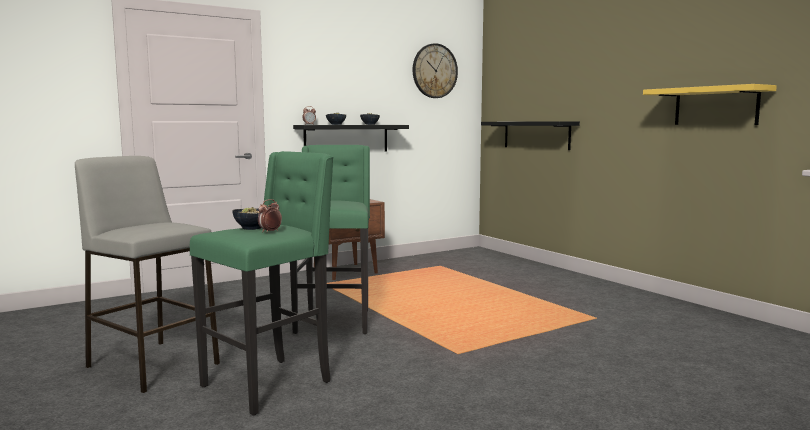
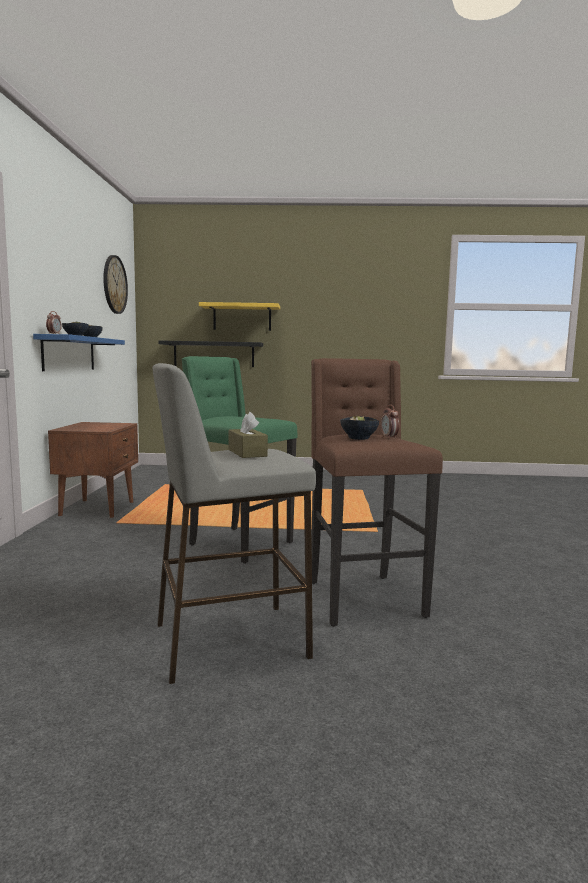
camera: 55 degrees left, 0 degrees up
green stool [190,151,334,416] -> brown stool [311,358,443,626]
black shelf [293,125,409,152] -> blue shelf [33,334,125,371]
yellow shelf [643,84,777,125] -> yellow shelf moved to [199,302,280,331]
none -> brown tissue box [229,411,268,458]

